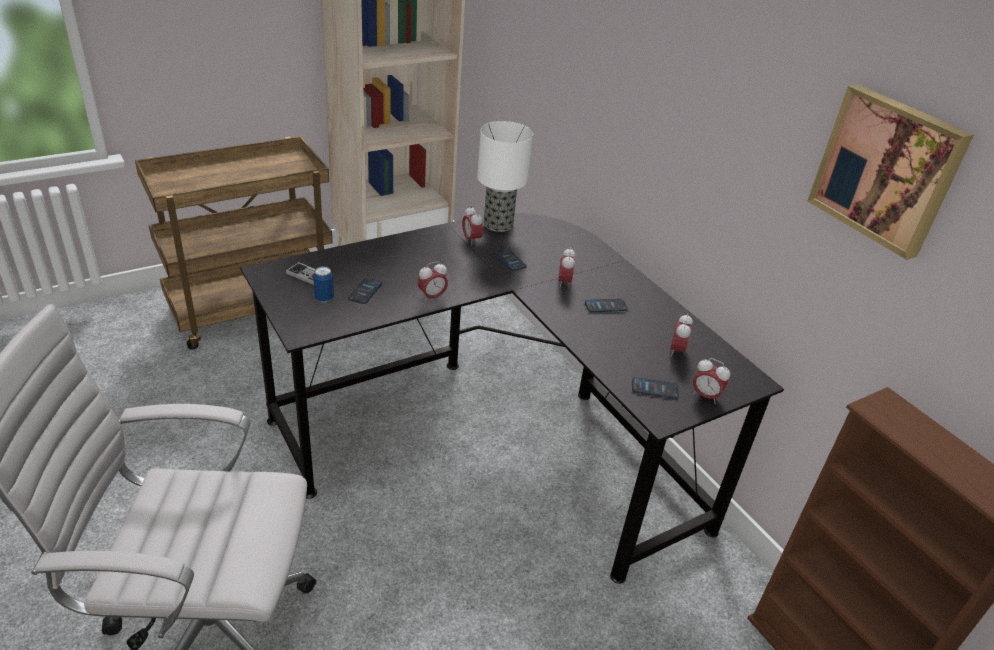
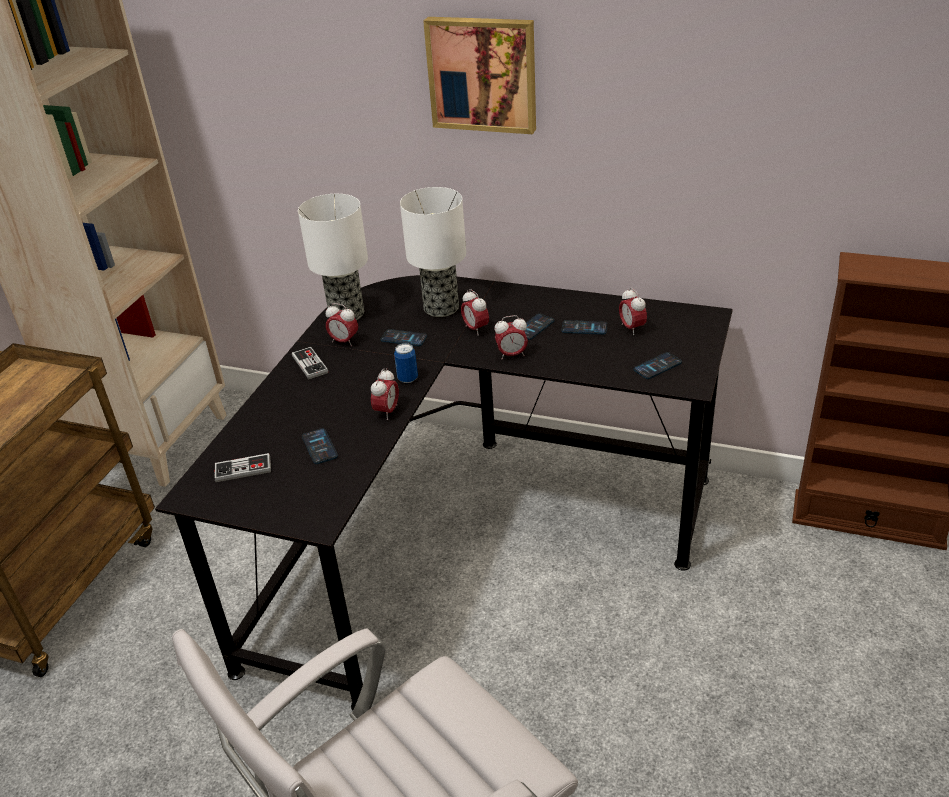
camera: 35 degrees left, 0 degrees up
can [313,266,334,302] -> can moved to [394,343,418,383]
alarm clock [693,358,730,404] -> alarm clock moved to [495,315,528,358]
picture [808,84,974,260] -> picture moved to [423,17,536,134]
none -> game controller [292,347,328,379]
none -> table lamp [400,187,466,317]
none -> phone [562,320,607,335]

